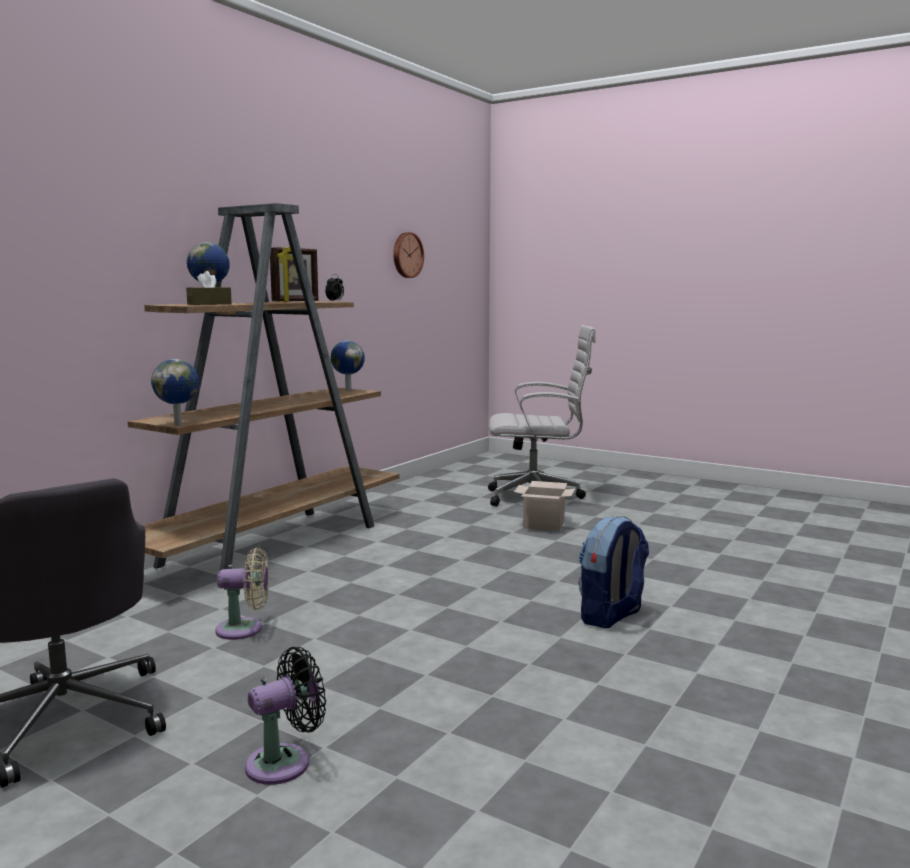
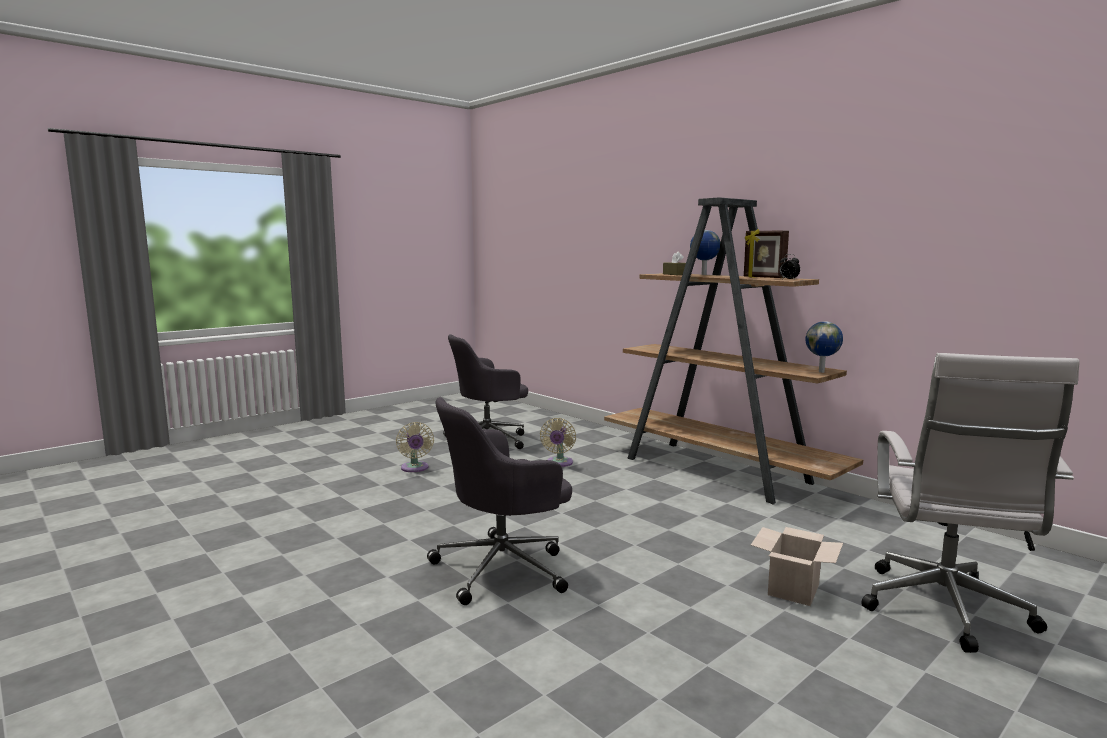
camera: 105 degrees right, 0 degrees up
globe [151,359,199,425] -> none
black fan [245,647,326,785] -> beige fan [396,422,434,472]
wall clock [393,232,424,278] -> none
backpack [578,516,649,628] -> grey office chair [427,397,572,605]

